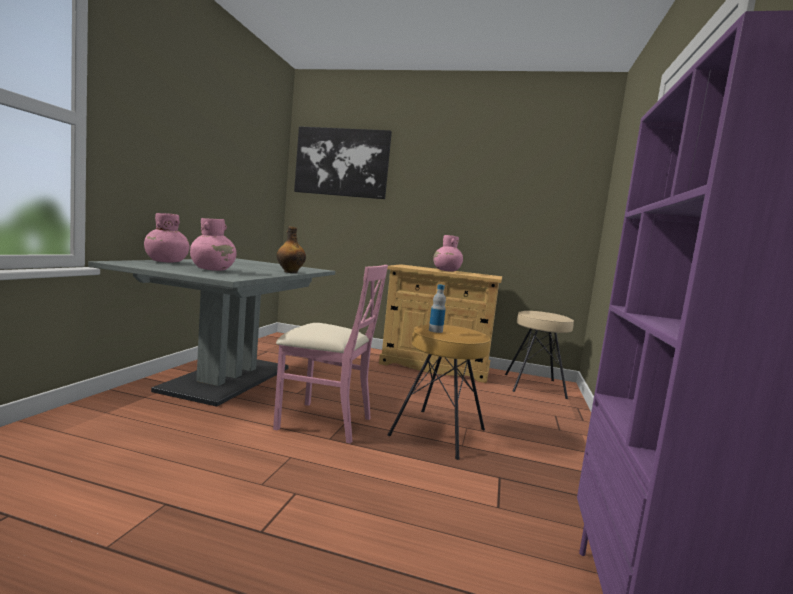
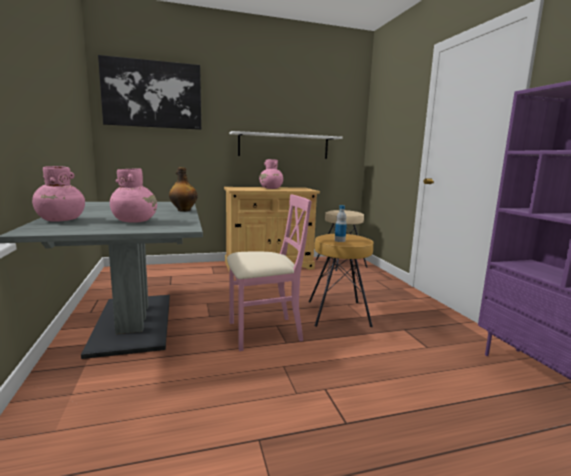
camera: 30 degrees left, 5 degrees up
none -> white shelf [230,131,343,159]

